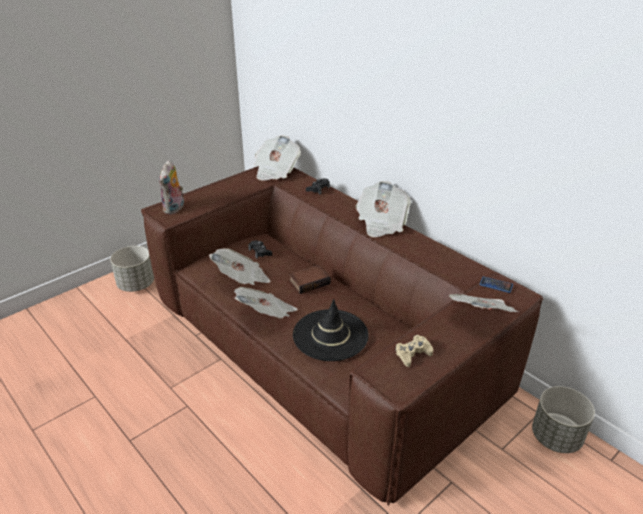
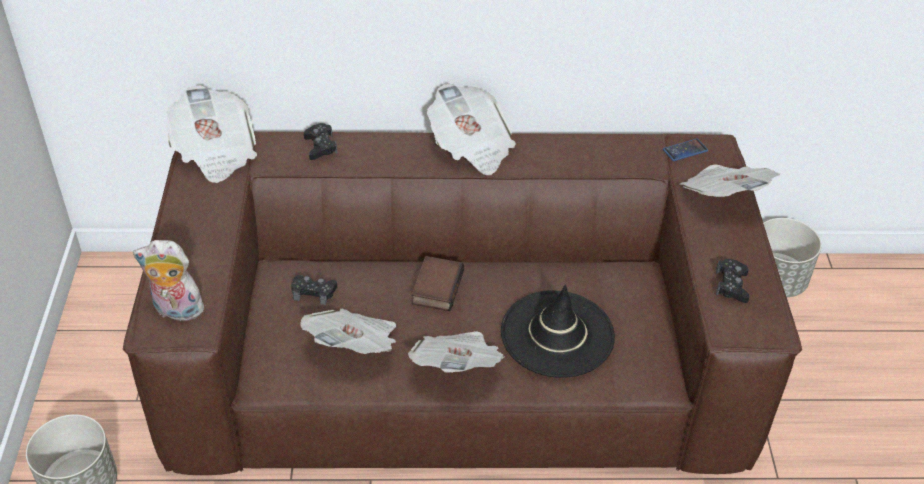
camera: 50 degrees left, 10 degrees up
plush toy [159,160,184,215] -> plush toy turned 135 degrees clockwise [133,240,204,321]
beige game controller [395,335,433,367] -> black game controller [716,259,750,303]

